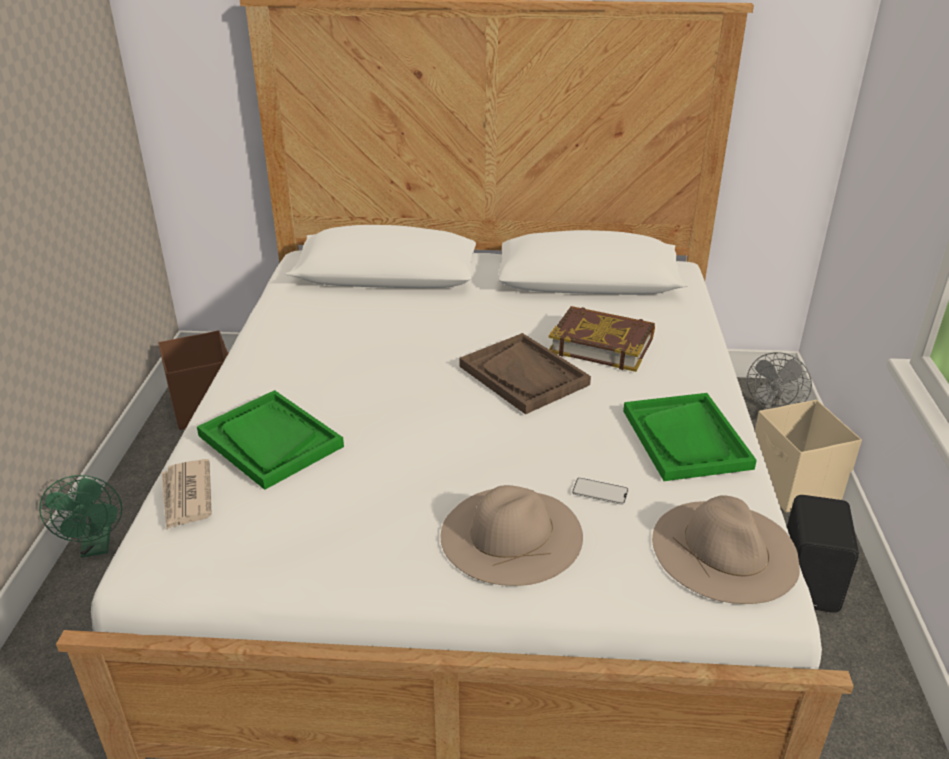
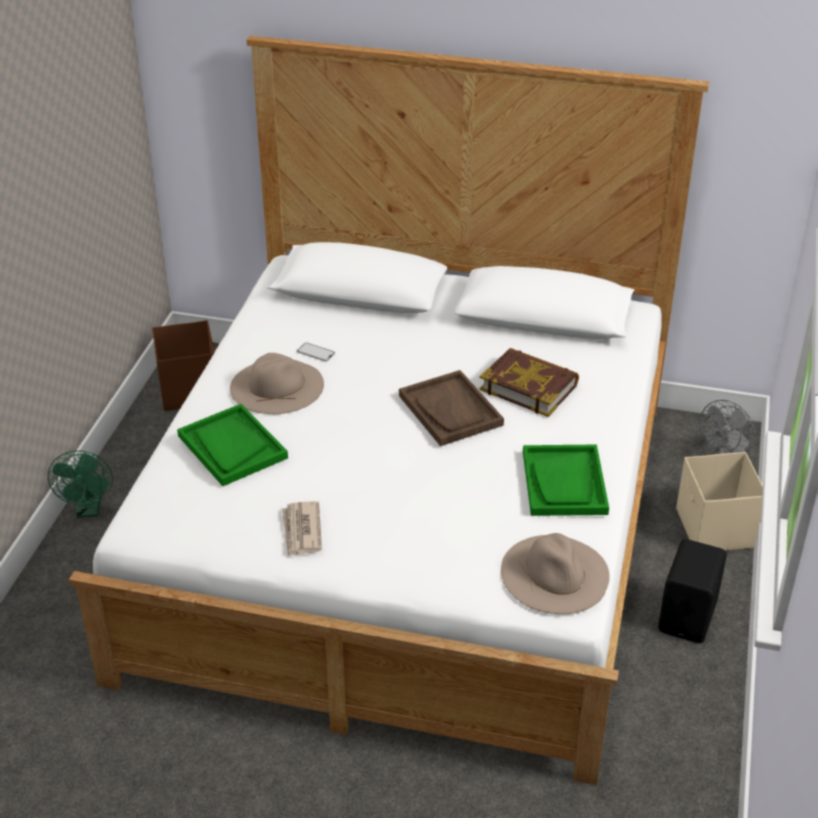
camera: 10 degrees right, 5 degrees up
newspaper [162,459,212,530] -> newspaper moved to [282,501,322,557]
beige hat [441,485,583,586] -> beige hat moved to [230,353,324,414]
phone [572,478,629,505] -> phone moved to [297,343,335,362]

